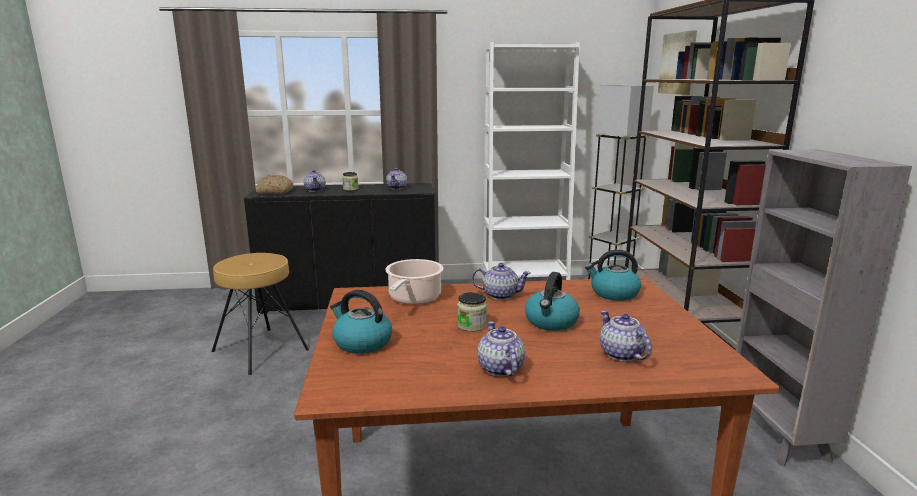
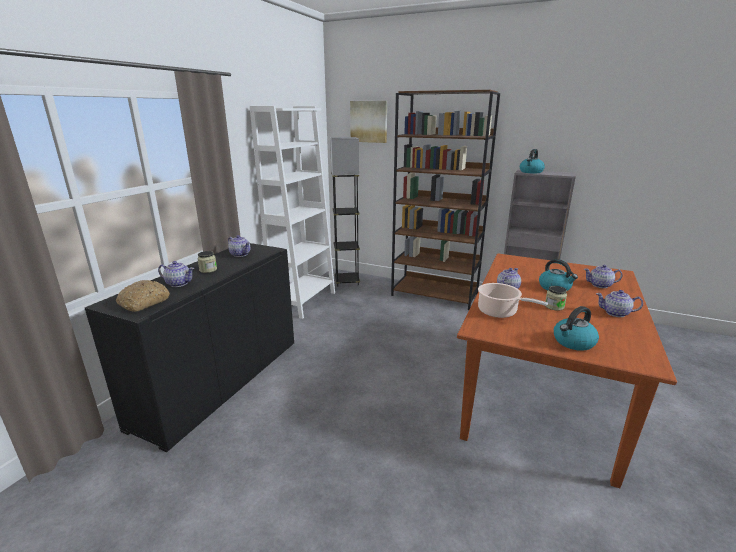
camera: 60 degrees left, 5 degrees up
brown stool [212,253,309,375] -> none
kettle [585,250,641,301] -> kettle moved to [520,149,545,173]

